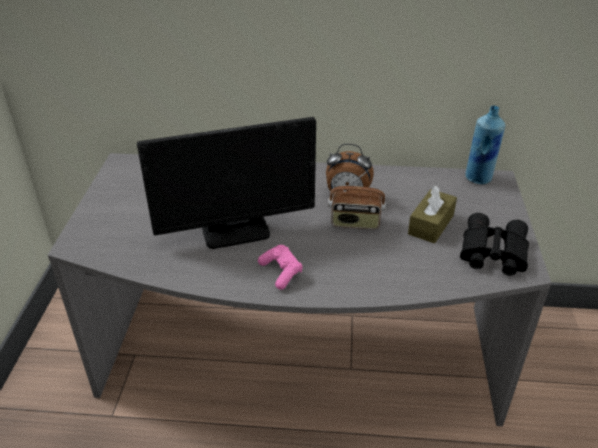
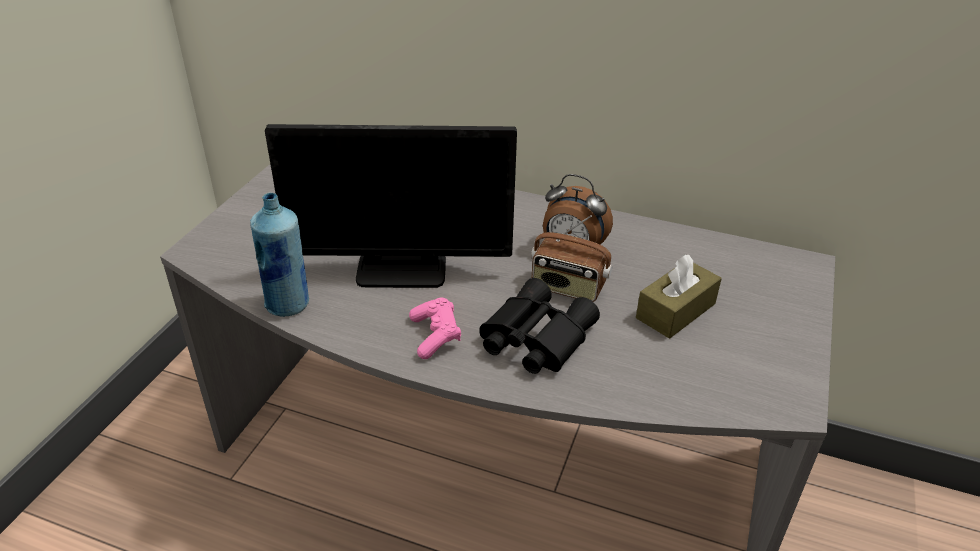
camera: 15 degrees right, 0 degrees up
black binoculars [460,213,529,276] -> black binoculars moved to [479,278,600,374]
blue bottle [465,106,505,184] -> blue bottle moved to [250,193,309,317]

